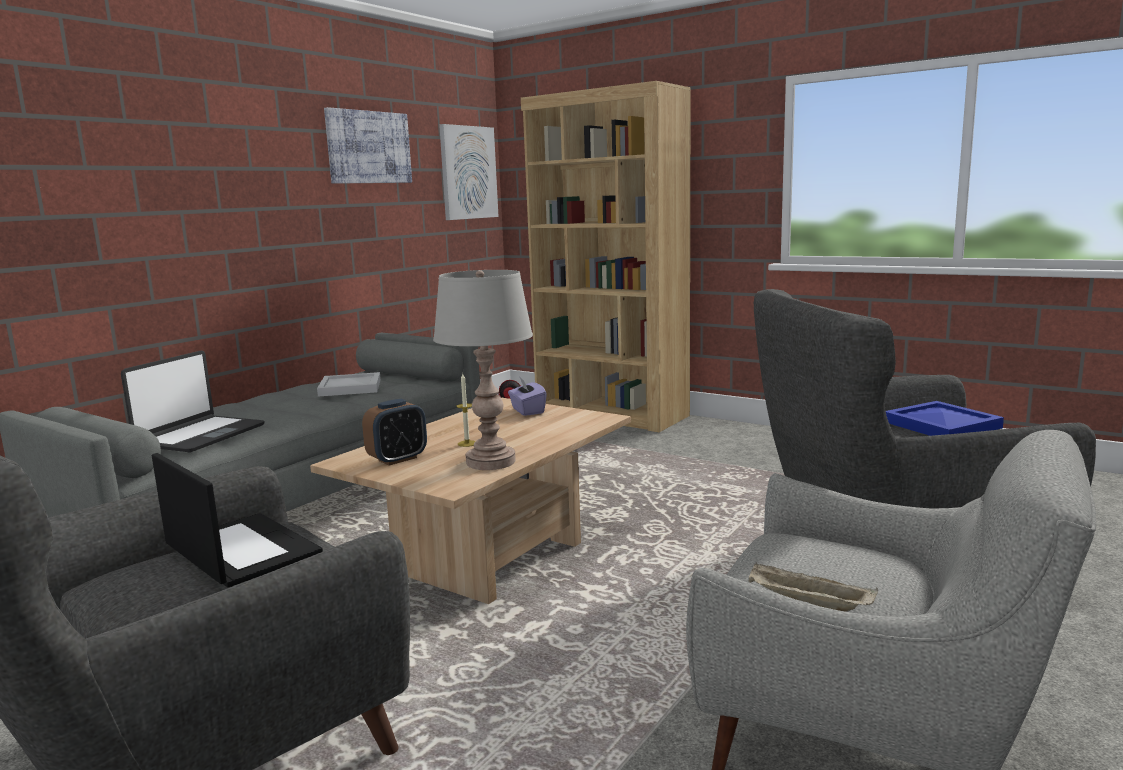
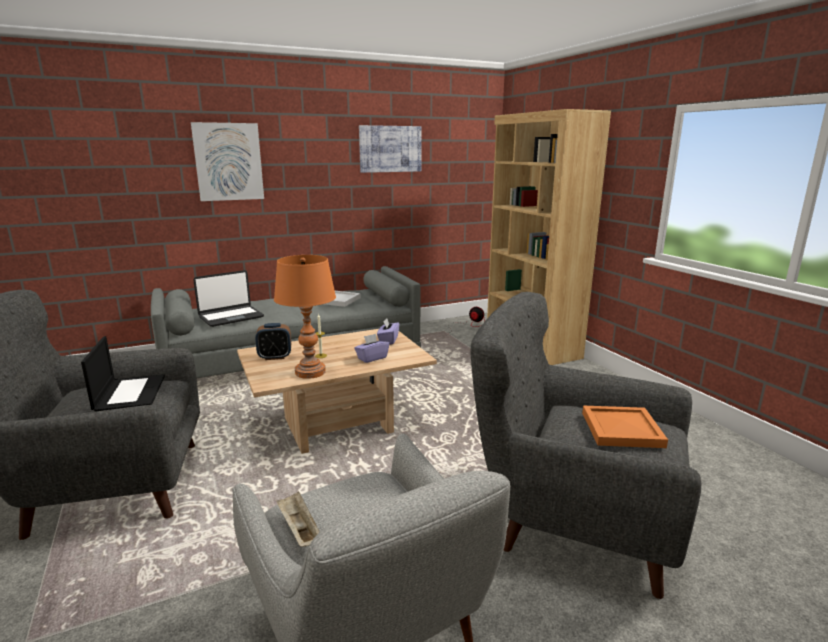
camera: 30 degrees right, 5 degrees up
grey table lamp [433,270,533,470] -> orange table lamp [274,255,336,379]
picture [439,124,499,220] -> picture moved to [191,122,264,201]
blue tray [886,401,1004,436] -> orange tray [582,406,668,448]
none -> purple tissue box [354,334,389,363]

